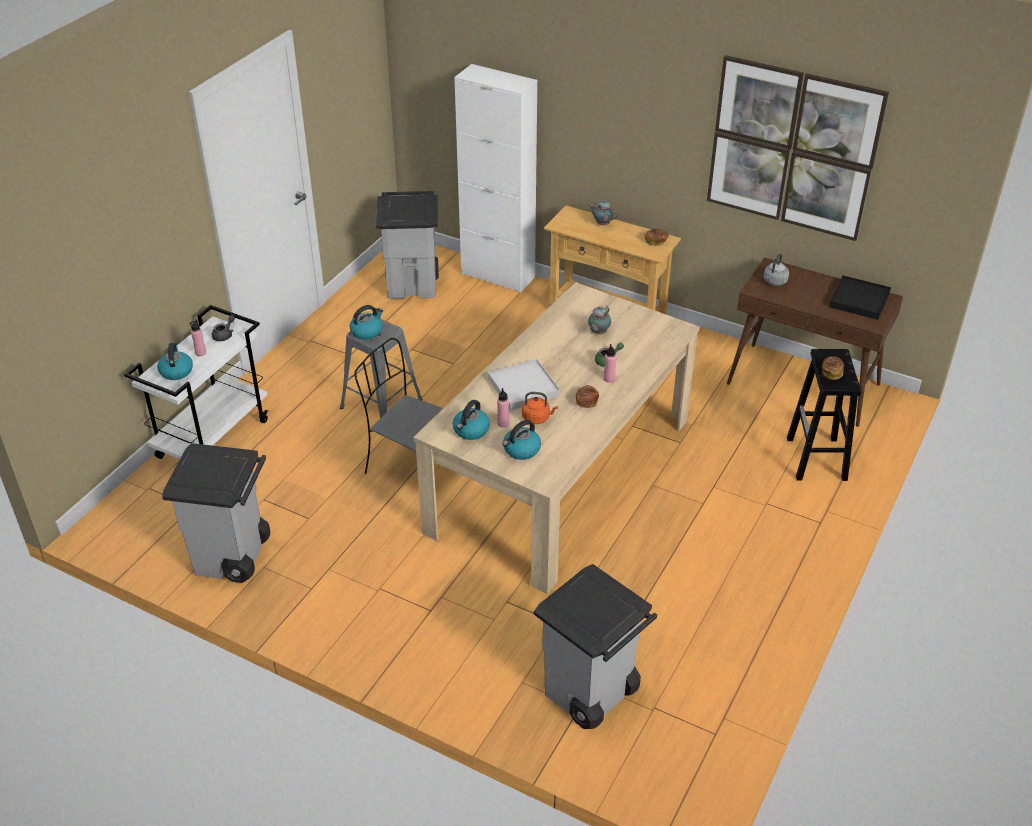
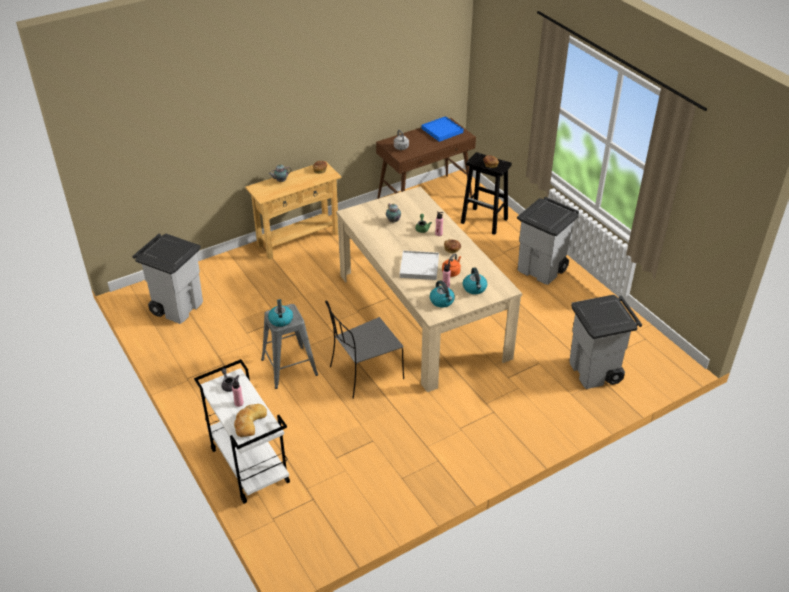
camera: 60 degrees left, 0 degrees up
kettle [157,343,193,380] -> bread [234,404,267,437]
grey trash can [162,443,270,583] -> grey trash can moved to [517,197,579,285]
white cabinet [454,64,537,293] -> none
picture [707,55,889,241] -> none
black tray [829,275,891,320] -> blue tray [422,116,463,142]

